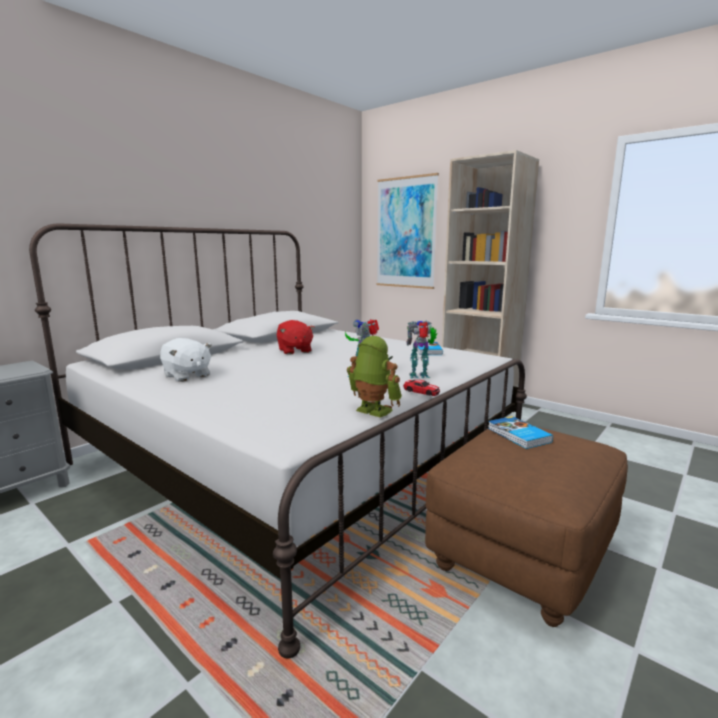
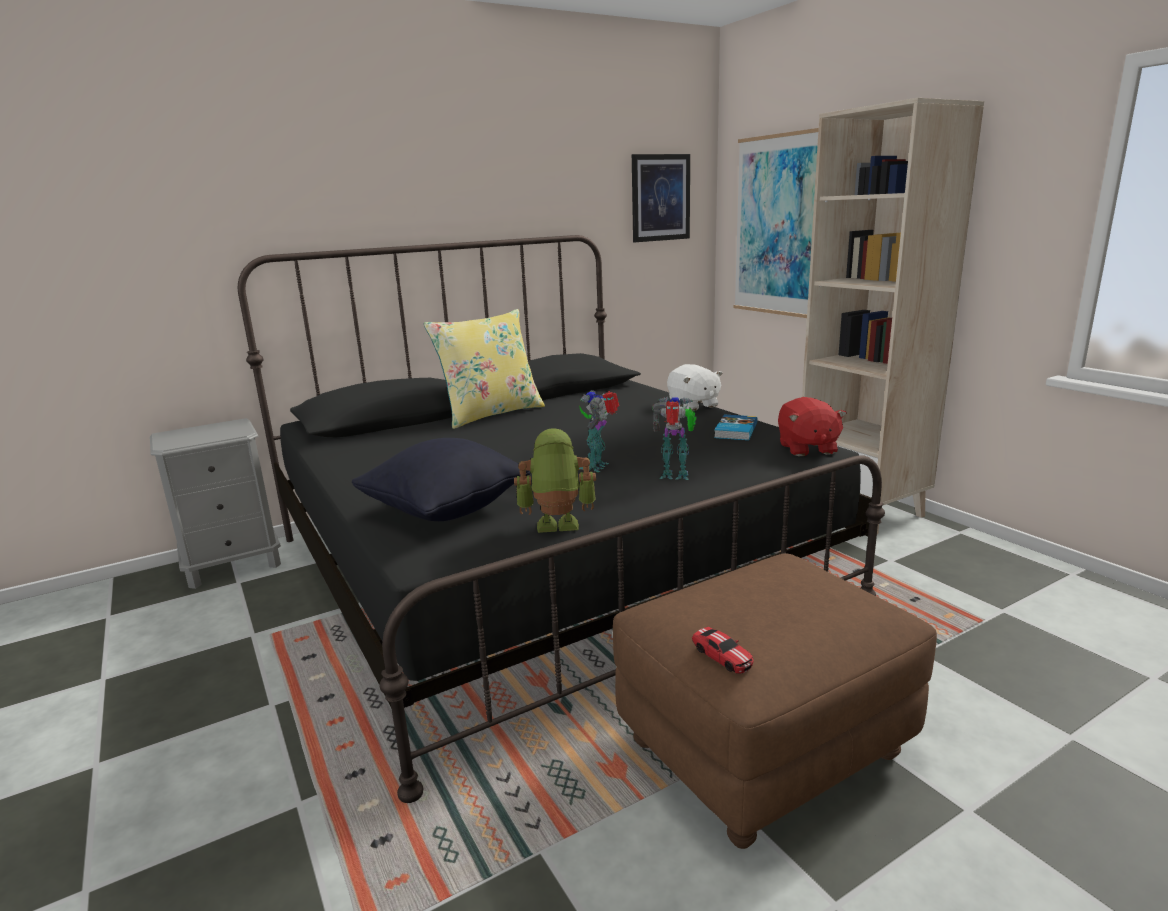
camera: 20 degrees right, 5 degrees up
white bed [29,223,527,658] -> black bed [237,235,885,803]
white plush toy [160,338,212,382] -> white plush toy moved to [667,364,723,411]
red plush toy [277,320,315,355] -> red plush toy moved to [778,397,847,456]
toy robot [347,336,402,418] -> toy robot turned 60 degrees counterclockwise [514,428,596,533]
toy car [403,380,440,396] -> toy car moved to [692,627,753,674]
book [488,416,553,449] -> none
none -> black pillow [352,438,531,521]
none -> yellow pillow [424,309,545,429]
none -> picture [632,154,690,242]

